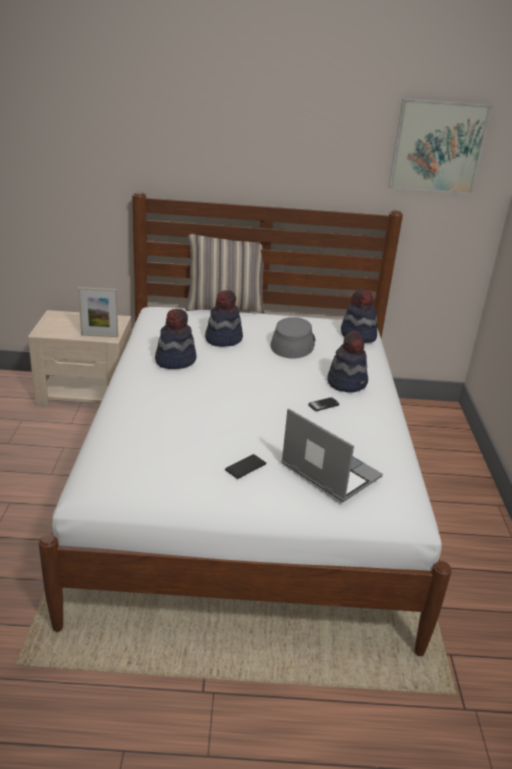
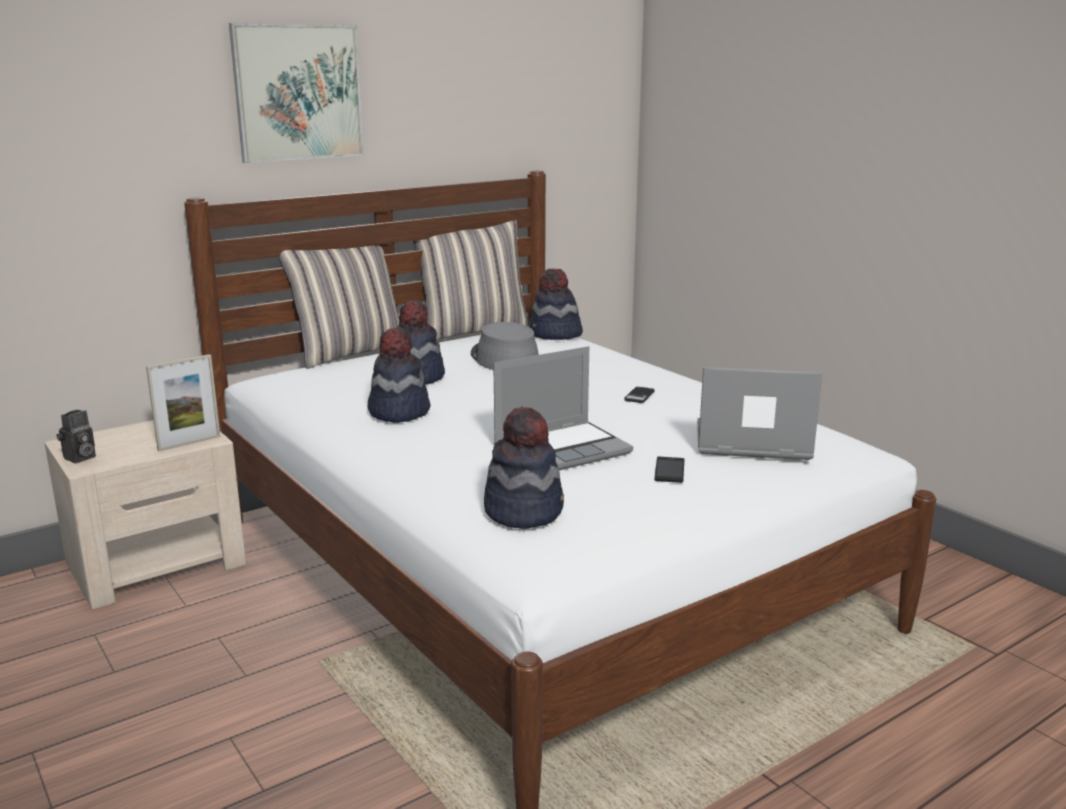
camera: 35 degrees left, 10 degrees down
hat [327,331,368,393] -> hat moved to [484,406,564,529]
picture [389,99,492,194] -> picture moved to [229,23,364,163]
none -> camera [56,410,96,463]
none -> pillow [413,220,530,340]
none -> laptop [493,346,633,470]

